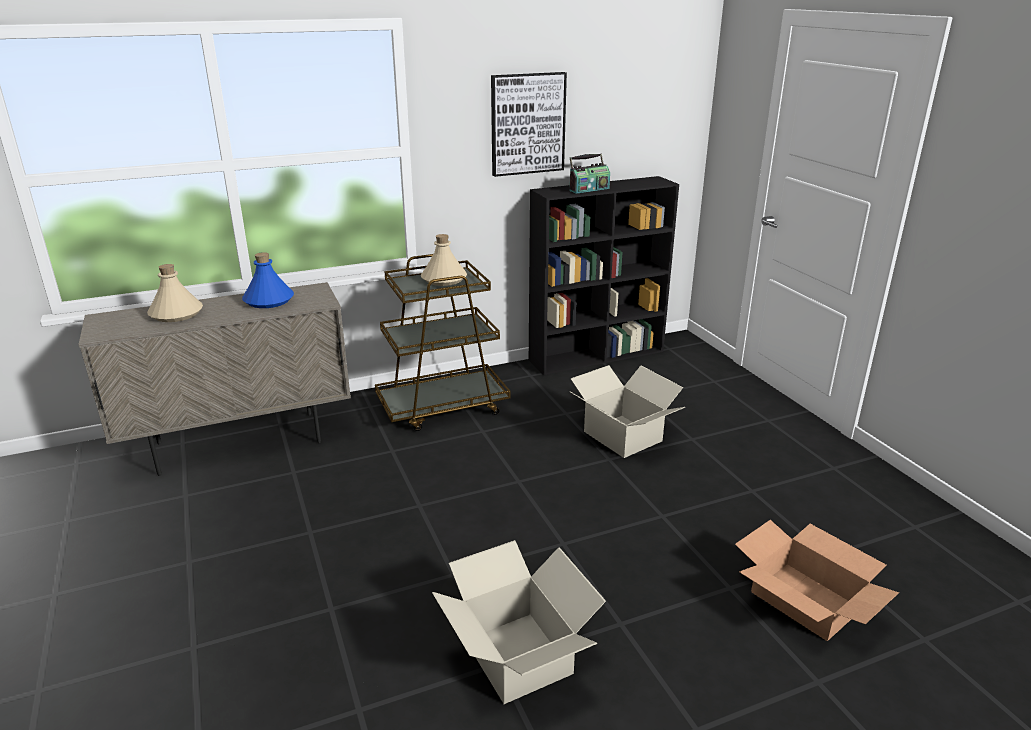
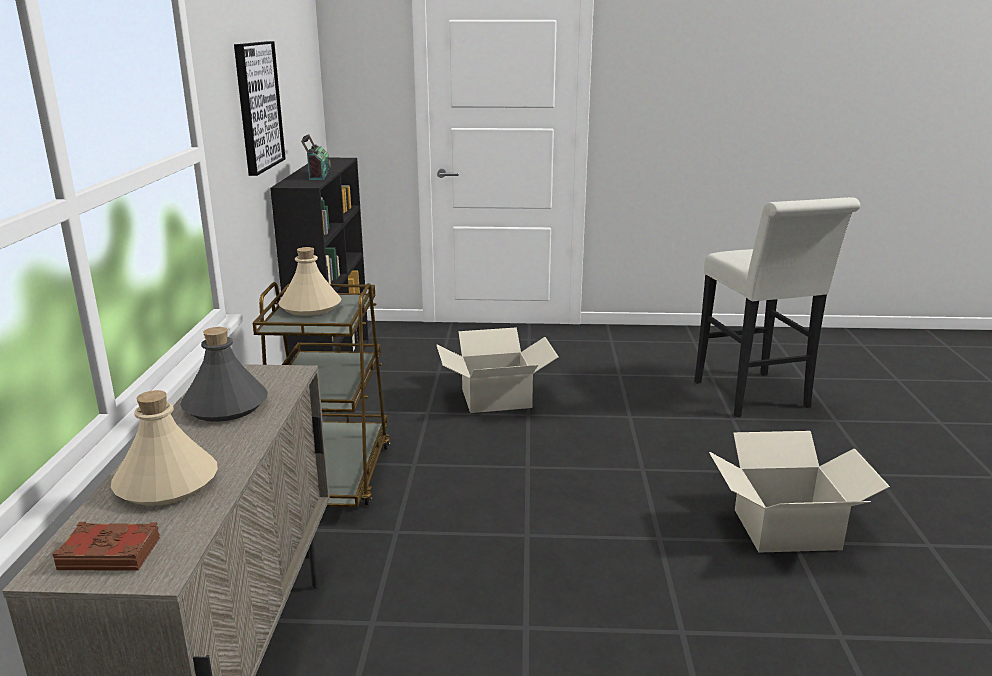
camera: 65 degrees left, 5 degrees down
blue bottle [242,252,294,308] -> grey bottle [180,327,268,422]
cardboard box [735,520,899,641] -> white stool [694,197,860,417]
none -> brown book [52,522,160,571]

